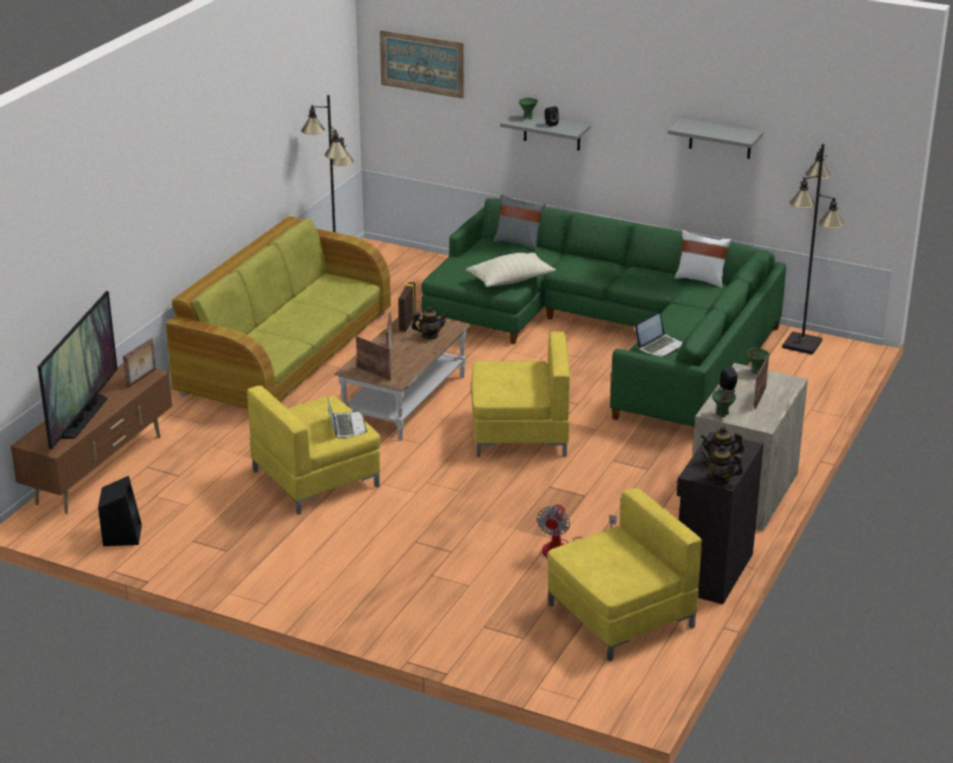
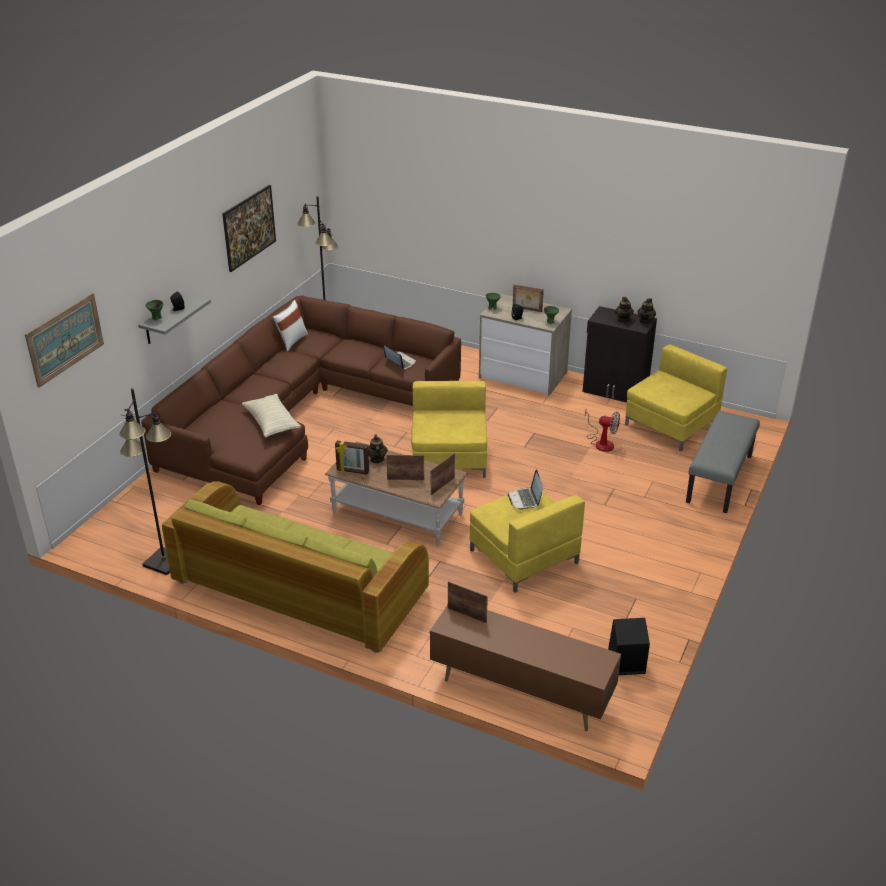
camera: 90 degrees left, 5 degrees up
television [37,291,118,449] -> none
laptop [327,397,367,438] -> laptop turned 90 degrees counterclockwise [507,469,543,510]
green sofa [421,198,786,429] -> brown sofa [141,295,461,505]
grey pillow [493,195,545,251] -> none
yellow armchair [547,488,702,662] -> yellow armchair turned 75 degrees clockwise [625,345,727,451]
grey shelf [668,118,763,159] -> picture [222,185,276,272]
none -> grey bench [686,411,760,513]

